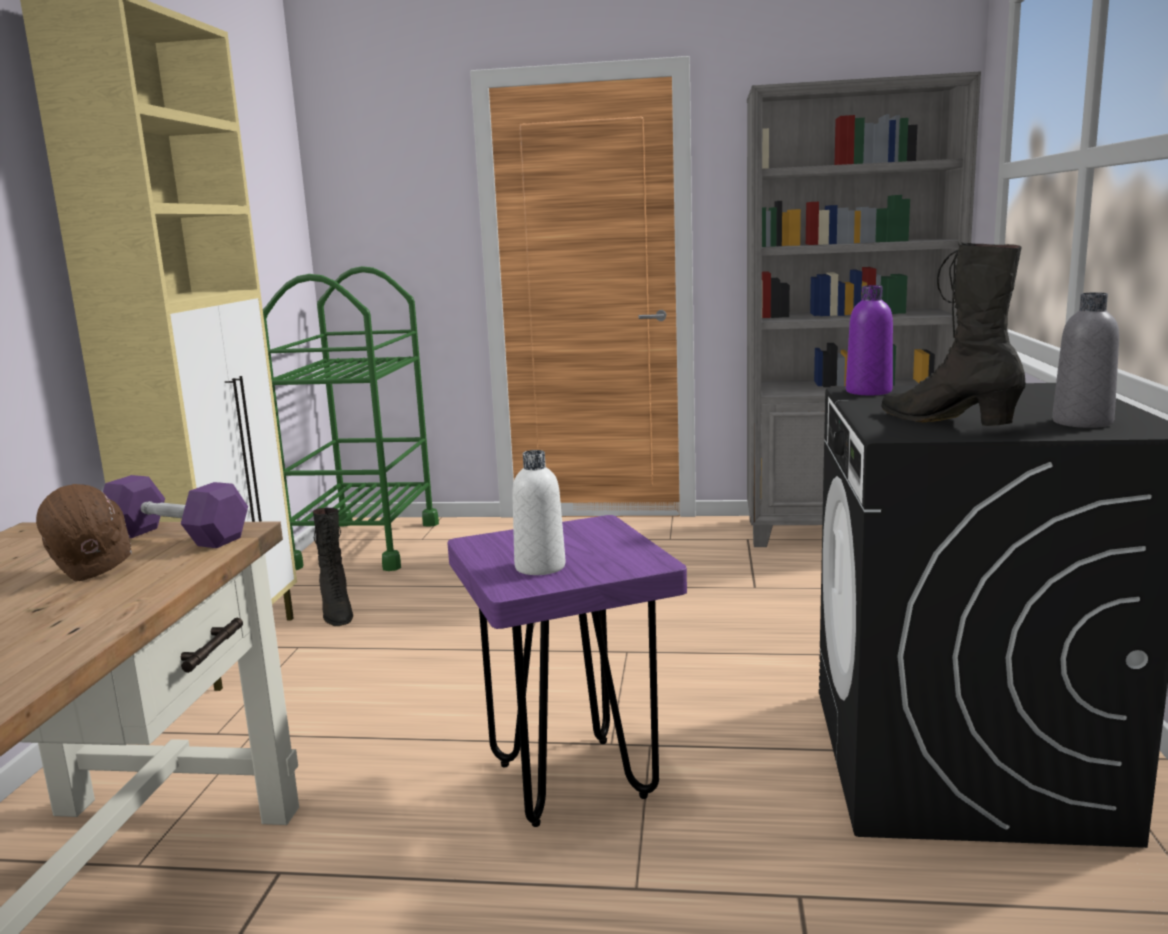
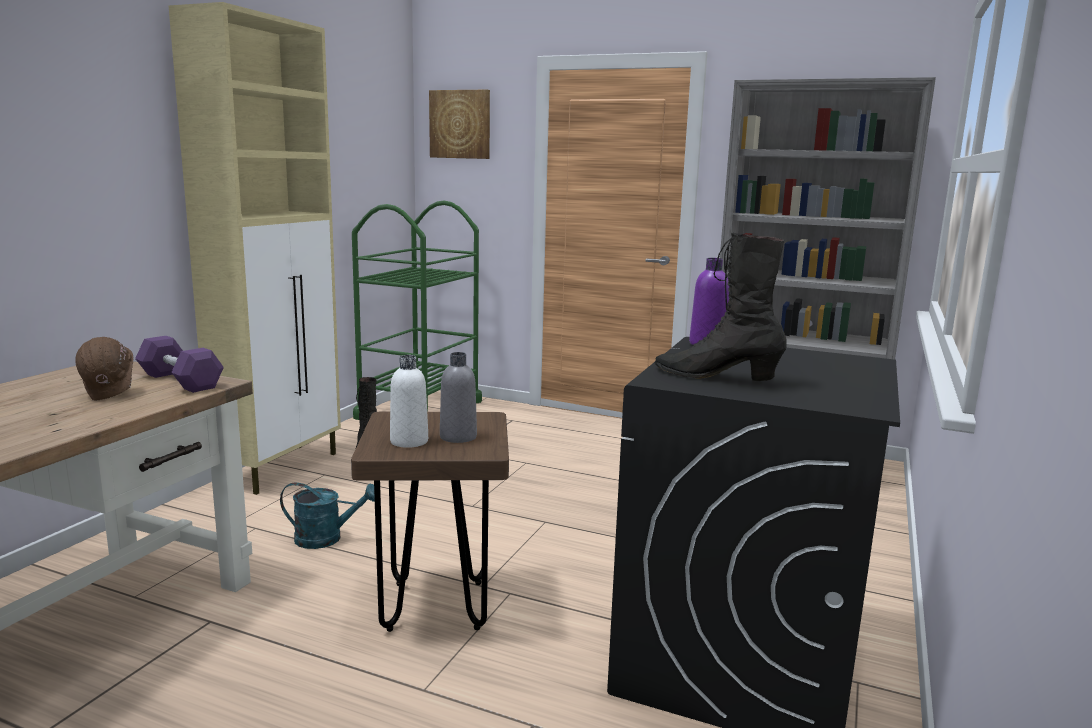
camera: 15 degrees right, 0 degrees up
purple stool [447,515,687,827] -> brown stool [351,412,509,632]
black boot [881,242,1025,426] -> black boot turned 45 degrees counterclockwise [655,233,787,381]
grey bottle [1052,292,1119,428] -> grey bottle moved to [440,352,477,443]
none -> turquoise watering can [280,482,375,549]
none -> picture [429,90,490,159]

